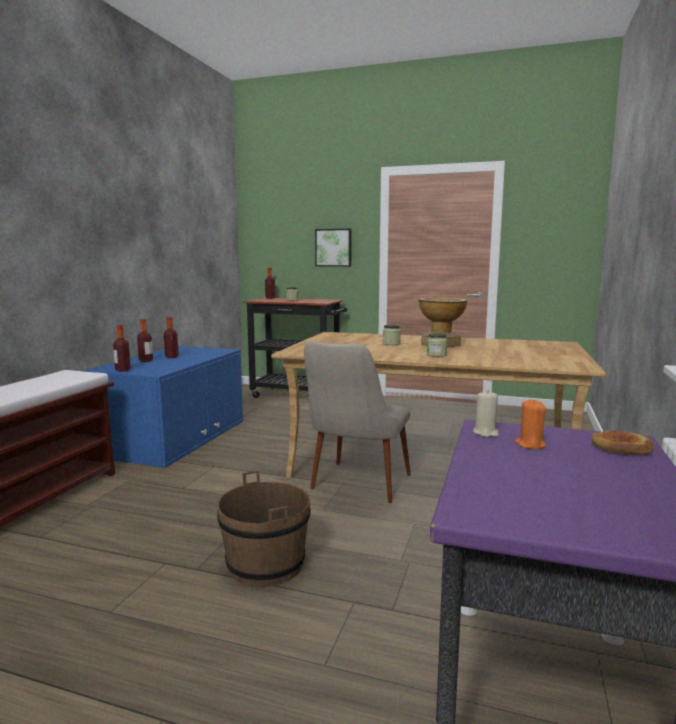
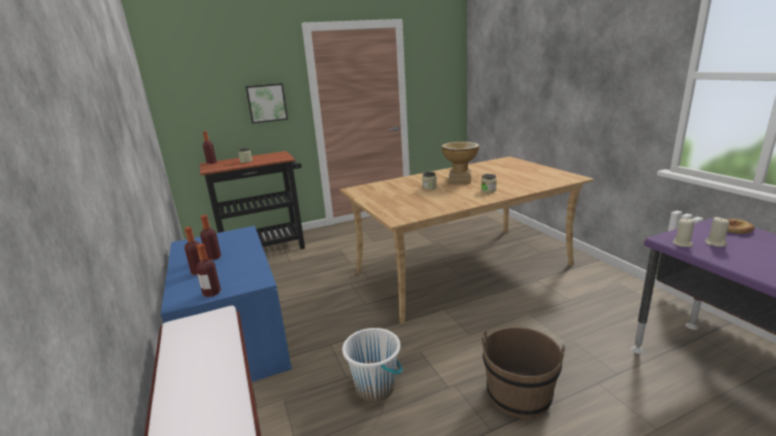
camera: 40 degrees left, 10 degrees up
beige chair [304,341,411,503] -> none
orange candle [515,399,546,449] -> beige candle [705,217,729,247]
none -> white bucket [342,328,402,402]

